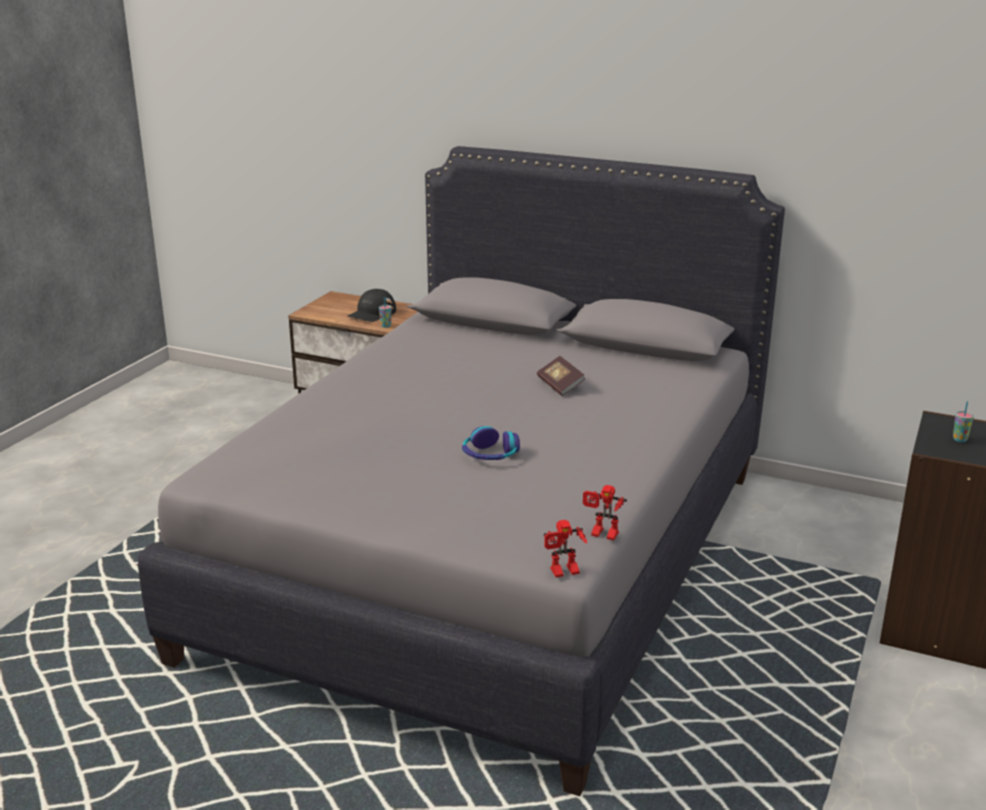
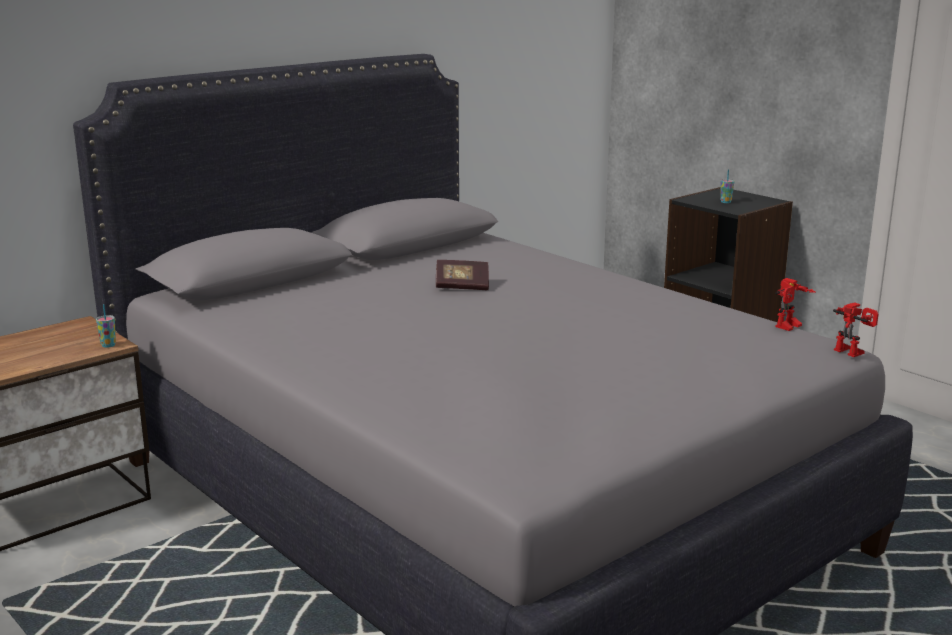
camera: 65 degrees left, 5 degrees down
black cap [348,289,396,322] -> none
headphones [462,426,520,460] -> none
toy robot [544,520,587,577] -> toy robot turned 45 degrees counterclockwise [833,302,878,357]

